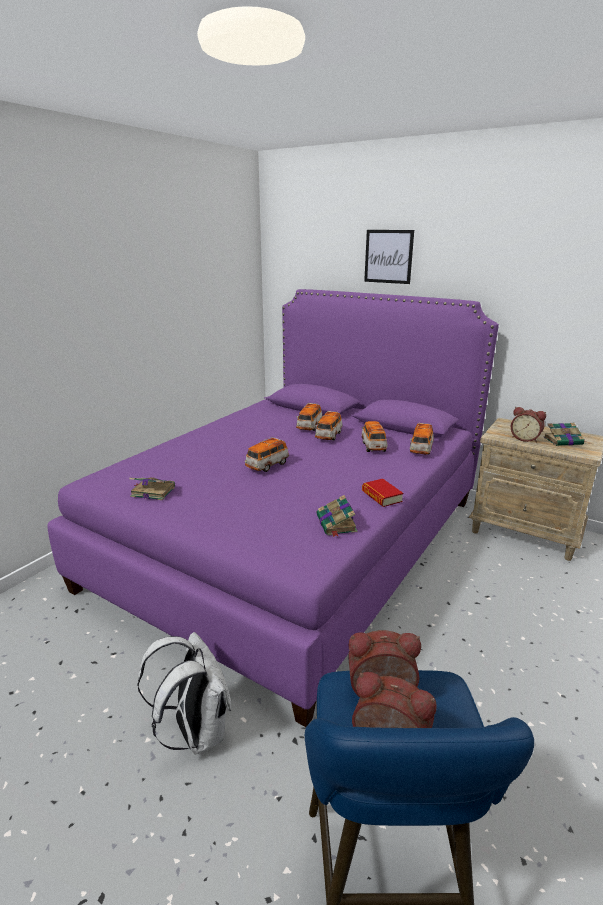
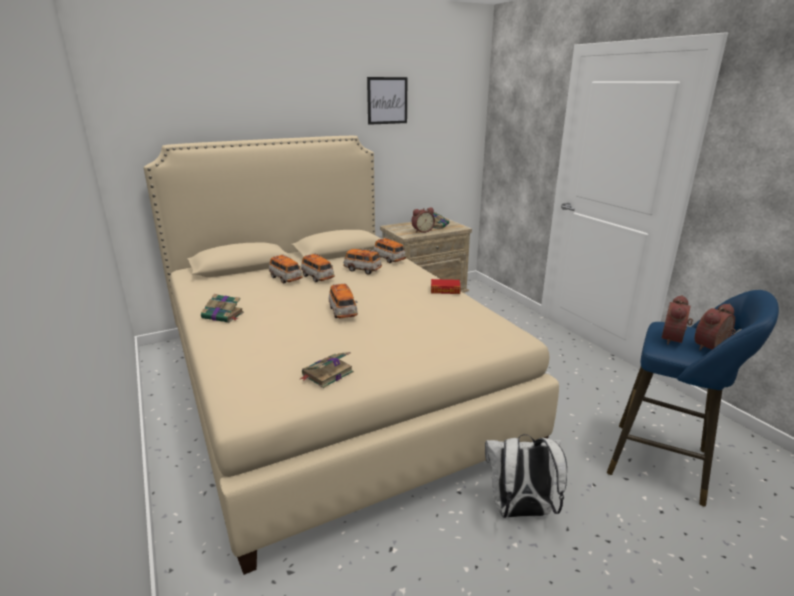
camera: 60 degrees left, 0 degrees up
purple bed [47,289,499,727] -> beige bed [144,136,559,575]
book [317,495,357,537] -> book moved to [201,294,244,323]
picture [364,230,414,284] -> picture moved to [367,77,407,125]

